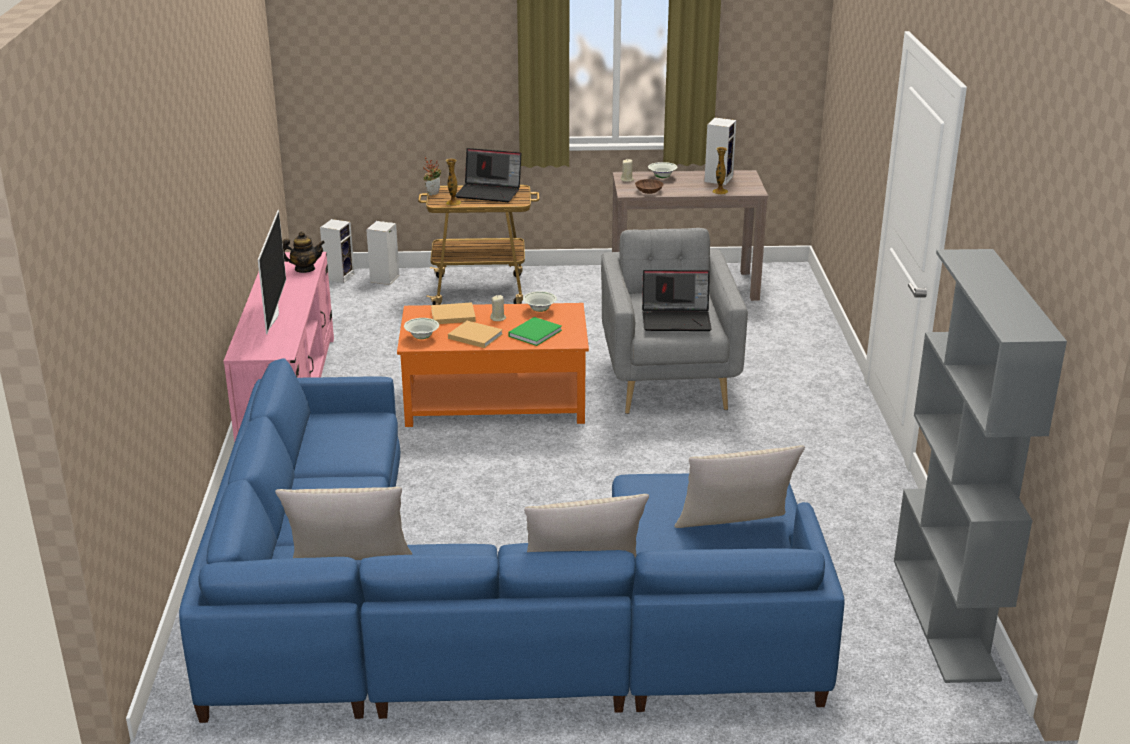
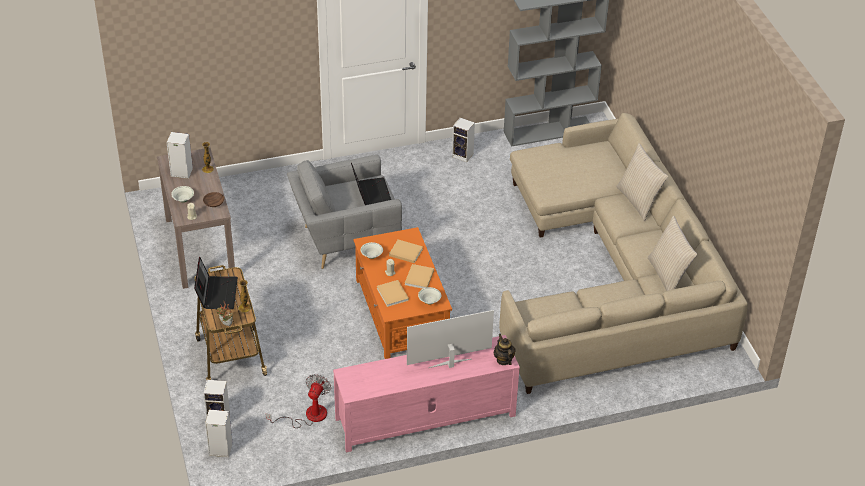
camera: 105 degrees left, 15 degrees up
blue sofa [179,358,845,723] -> beige sofa [499,113,748,394]
teapot [282,231,325,273] -> teapot moved to [494,334,516,365]
green book [508,317,562,346] -> beige book [389,240,423,263]
beige pillow [674,445,805,528] -> none
none -> fan [266,374,331,428]
none -> speaker [452,117,475,162]

